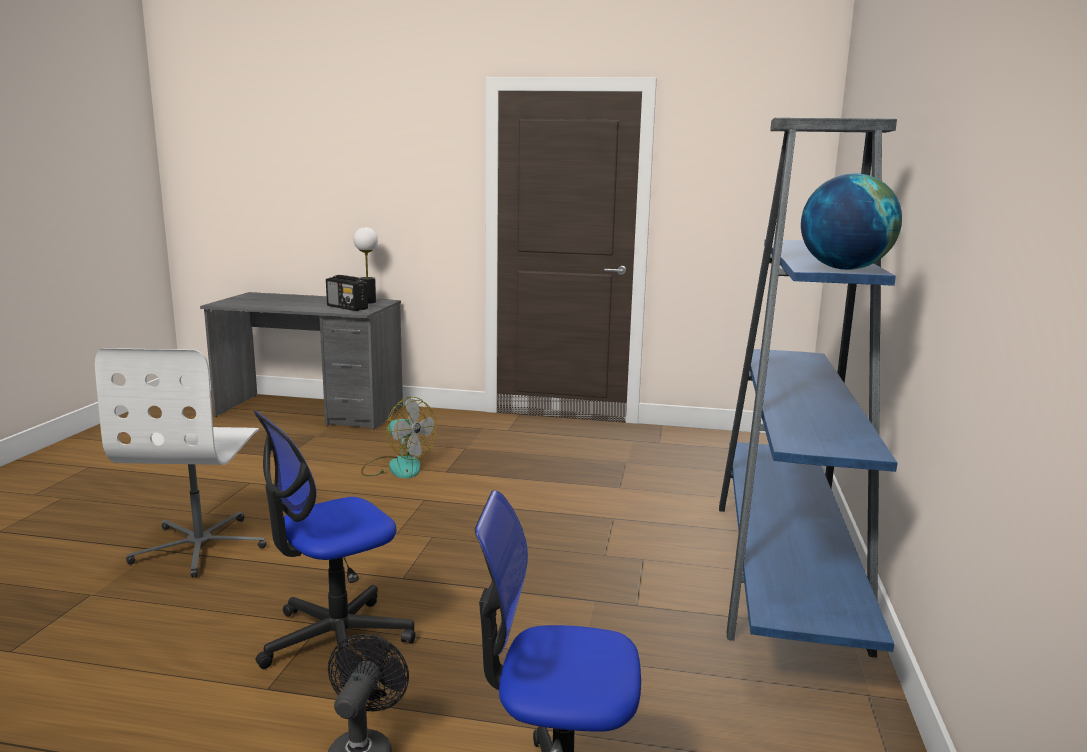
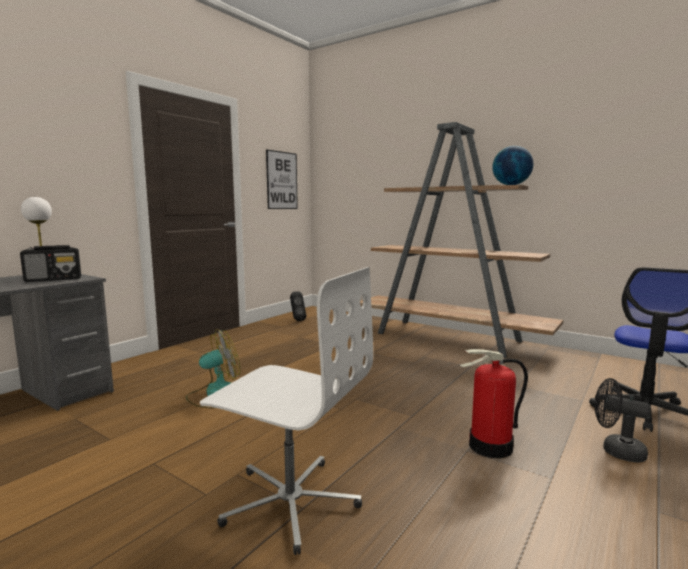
camera: 65 degrees left, 5 degrees down
office chair [254,411,416,687] -> fire extinguisher [460,349,528,458]
blue bookcase [719,118,898,658] -> brown bookcase [360,122,563,358]
none -> picture [266,149,298,209]
none -> black speaker [290,291,306,321]

